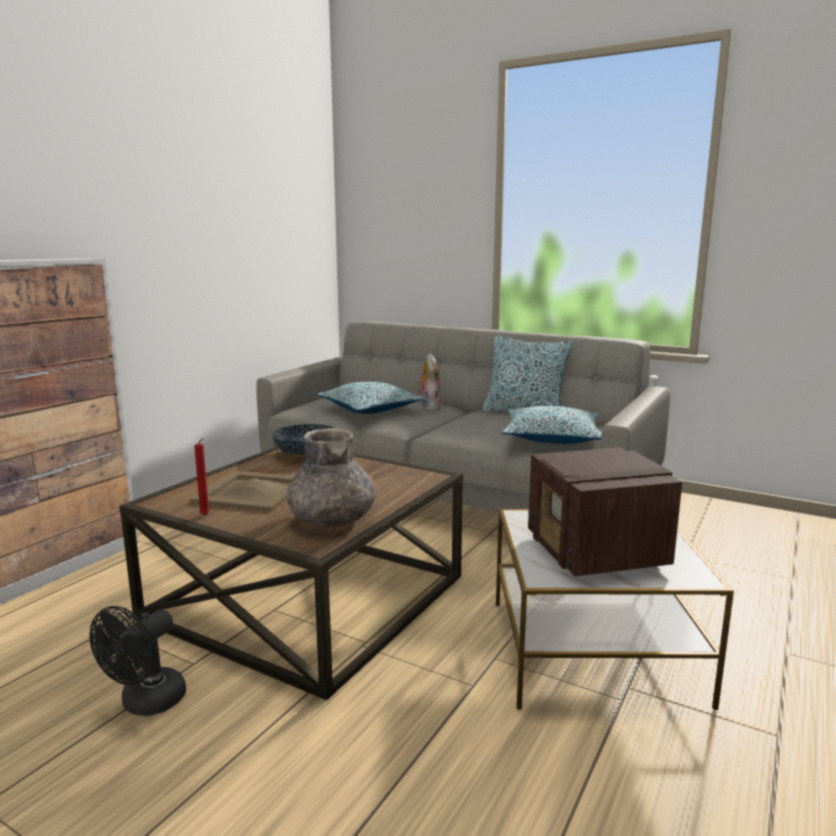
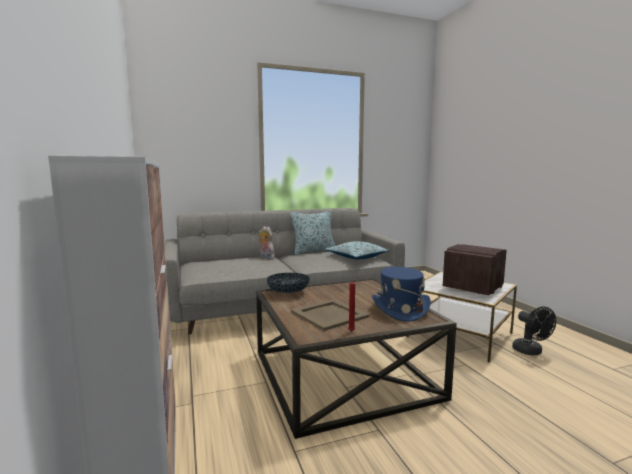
camera: 50 degrees left, 5 degrees down
black fan [89,606,186,716] -> black fan moved to [512,307,556,355]
grey vase [286,428,376,528] -> blue hat [372,267,431,322]
pillow [317,382,426,414] -> none
radio [528,447,682,576] -> radio turned 105 degrees clockwise [443,244,507,295]

